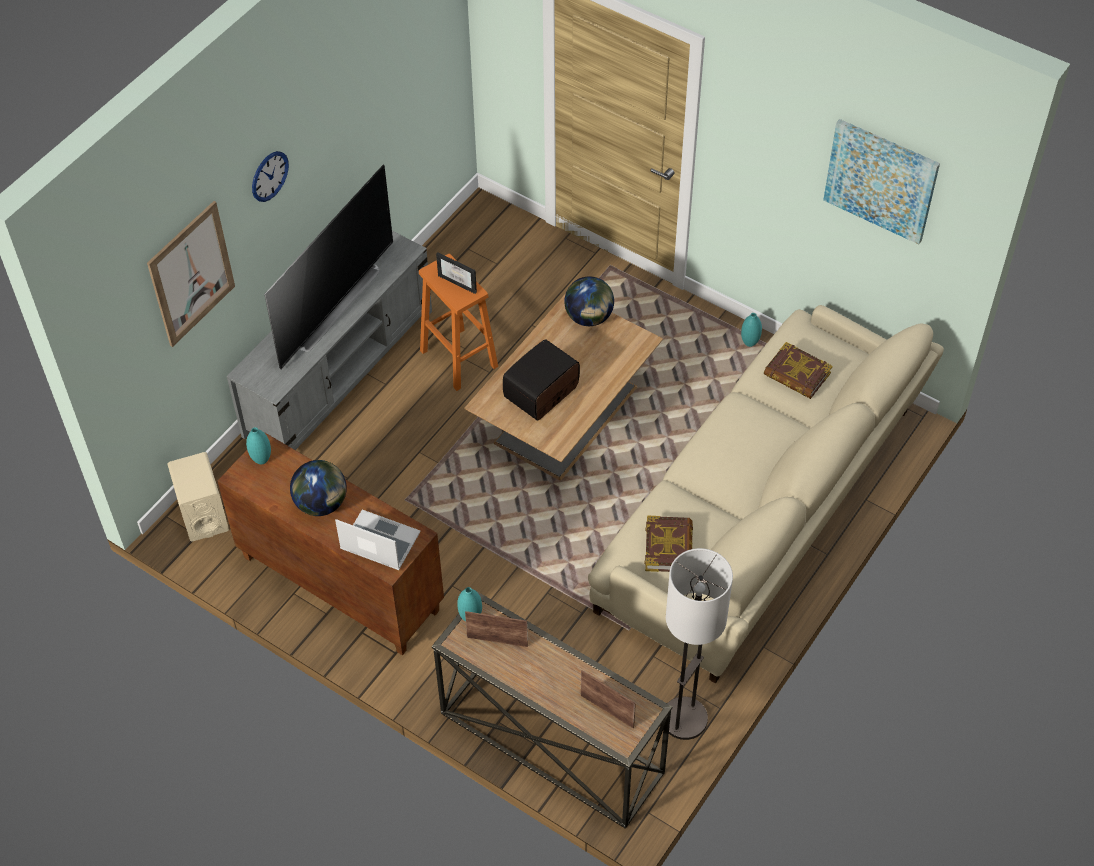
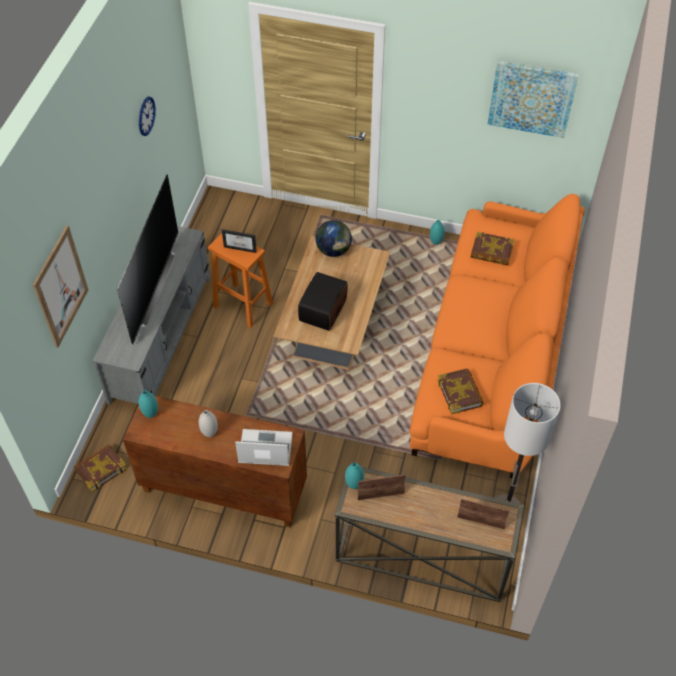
camera: 20 degrees left, 0 degrees up
beige speaker [168,452,229,541] -> book [74,444,127,492]
wall clock [252,151,289,202] -> wall clock moved to [139,97,156,136]
globe [290,460,347,516] -> white vase [199,410,218,437]
beige sofa [588,305,944,683] -> orange sofa [409,194,585,478]

